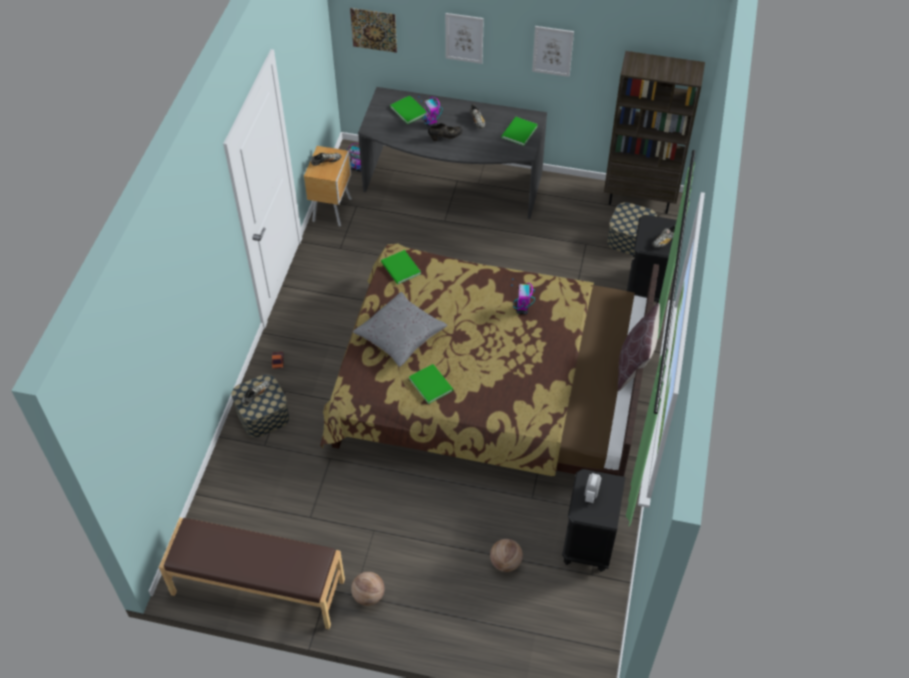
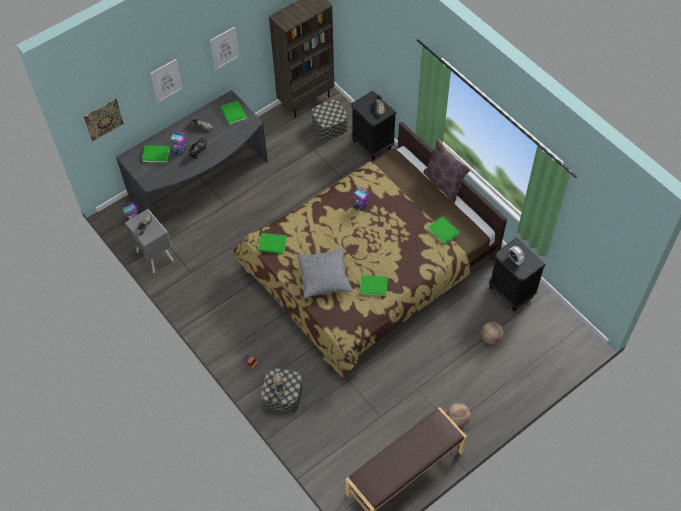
camera: 50 degrees left, 5 degrees up
brown nightstand [304,146,352,226] -> grey nightstand [125,209,174,273]
none -> green book [428,216,460,244]

